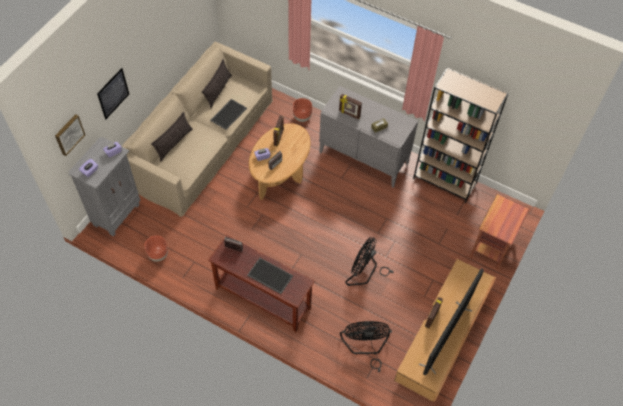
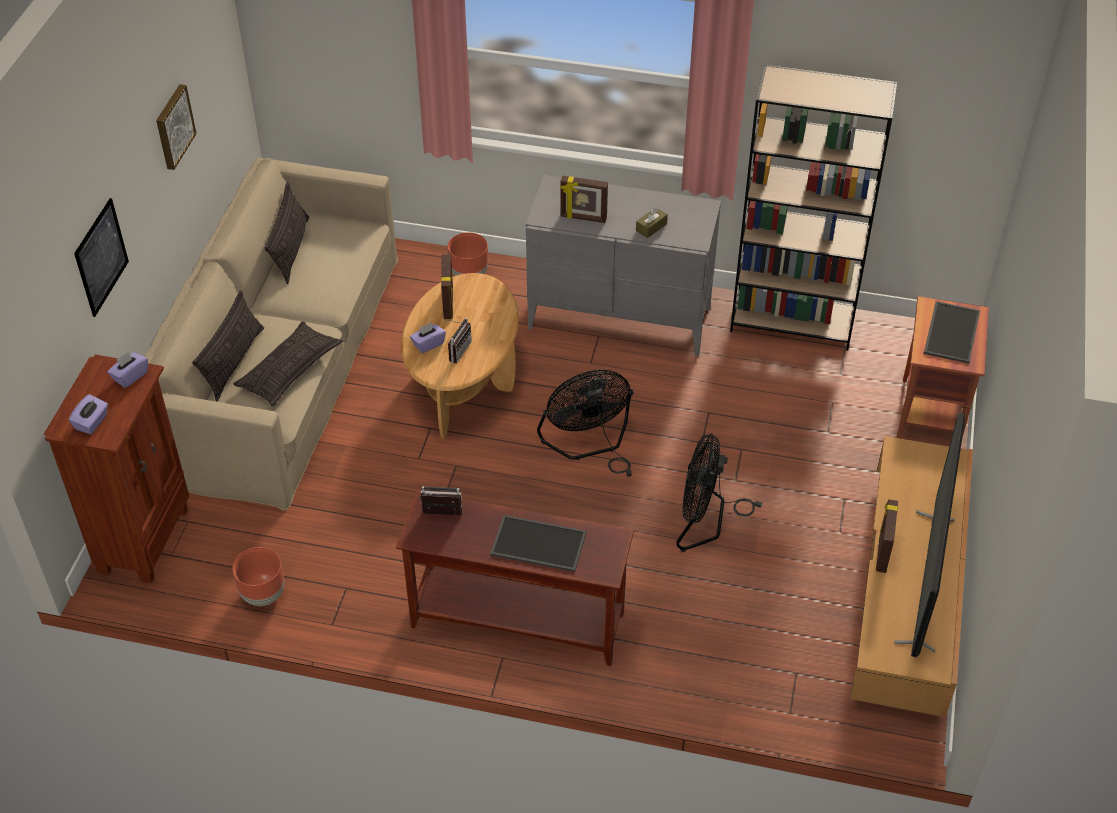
camera: 15 degrees left, 10 degrees down
picture [55,114,85,156] -> picture moved to [156,84,197,170]
grey cabinet [69,137,140,236] -> brown cabinet [43,355,189,583]
tray [210,99,247,130] -> tray moved to [924,301,980,364]
black fan [340,321,392,372] -> black fan moved to [537,370,634,477]
none -> pillow [233,321,343,407]

